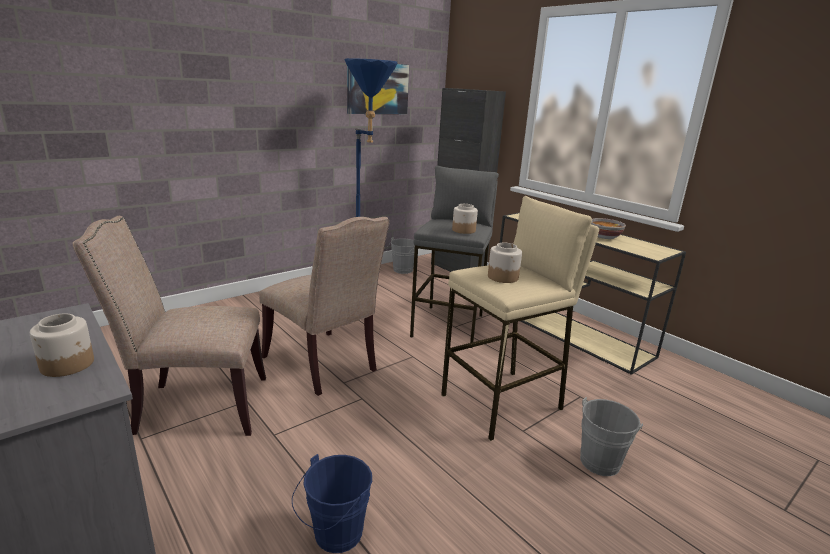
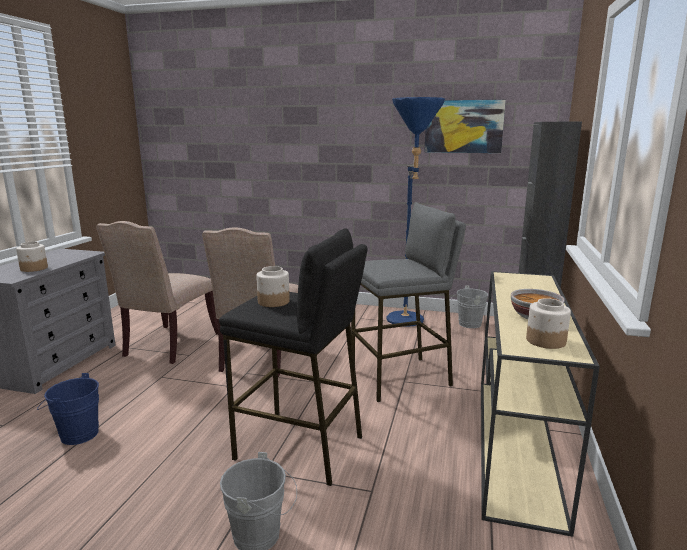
camera: 55 degrees right, 5 degrees down
beige chair [73,216,266,436] -> beige chair turned 120 degrees counterclockwise [96,221,218,364]
beige stool [441,196,599,441] -> black stool [219,228,368,486]
jar [452,204,478,234] -> jar moved to [526,298,571,349]

